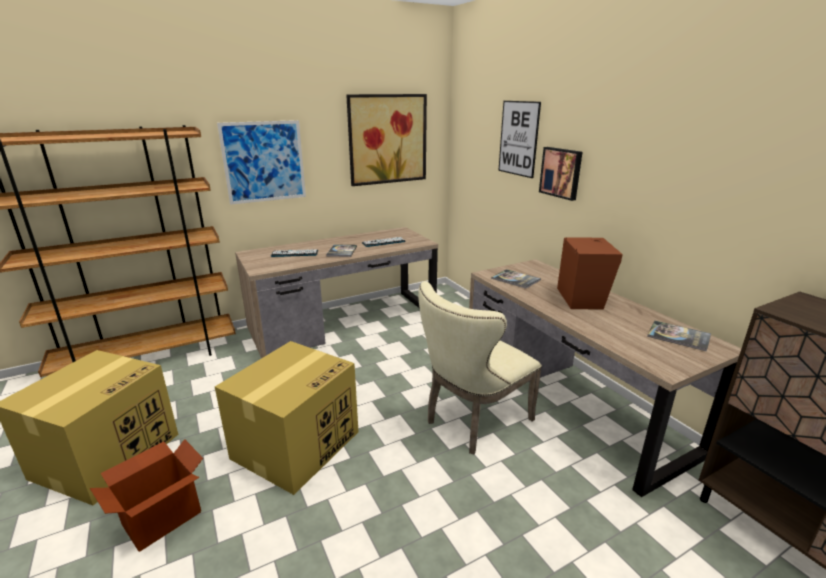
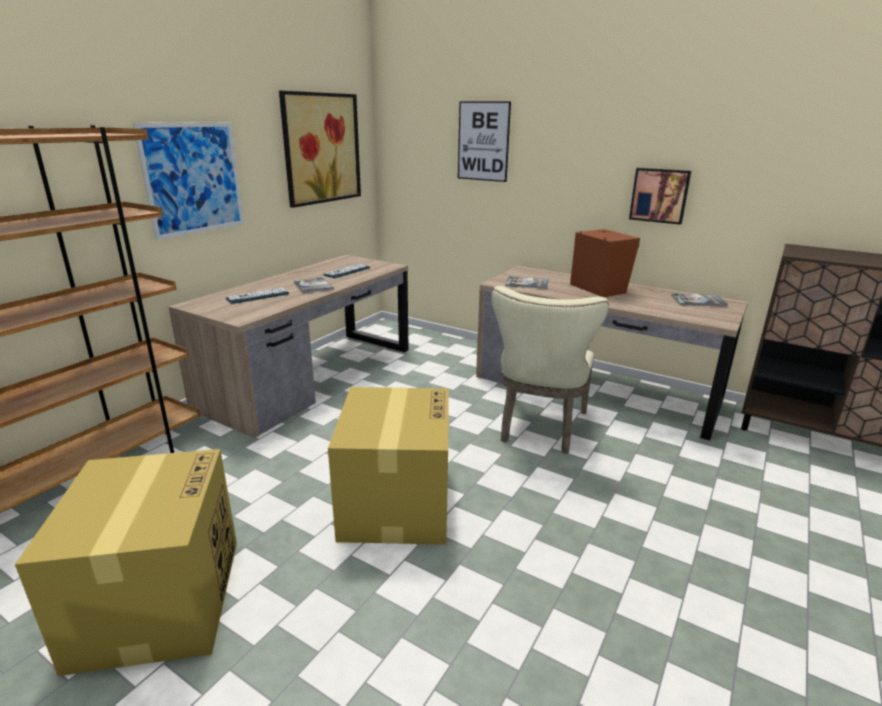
camera: 30 degrees left, 0 degrees up
cardboard box [90,439,203,552] -> none
picture [539,147,582,201] -> picture moved to [629,168,691,225]

